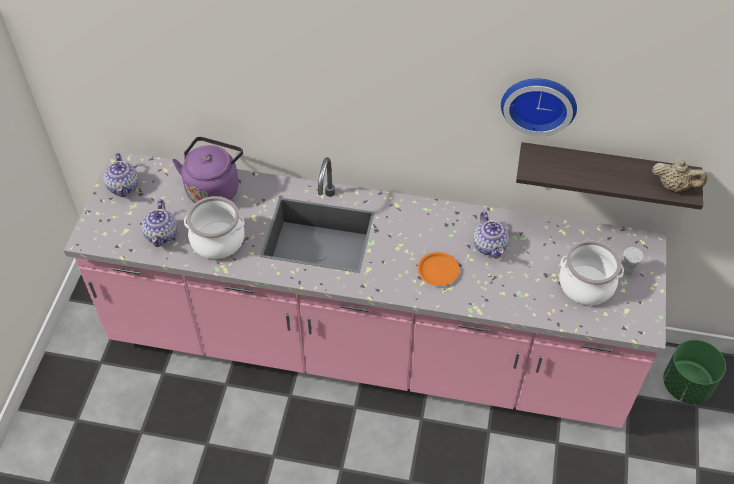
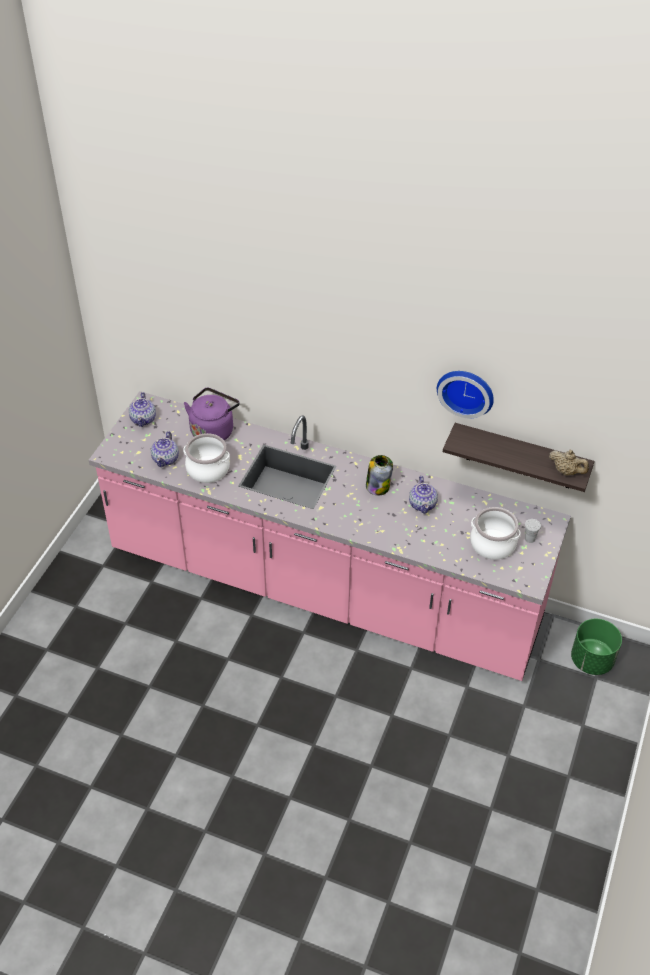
camera: 10 degrees right, 5 degrees down
orange plate [418,252,460,286] -> none
none -> jar [366,455,393,496]

